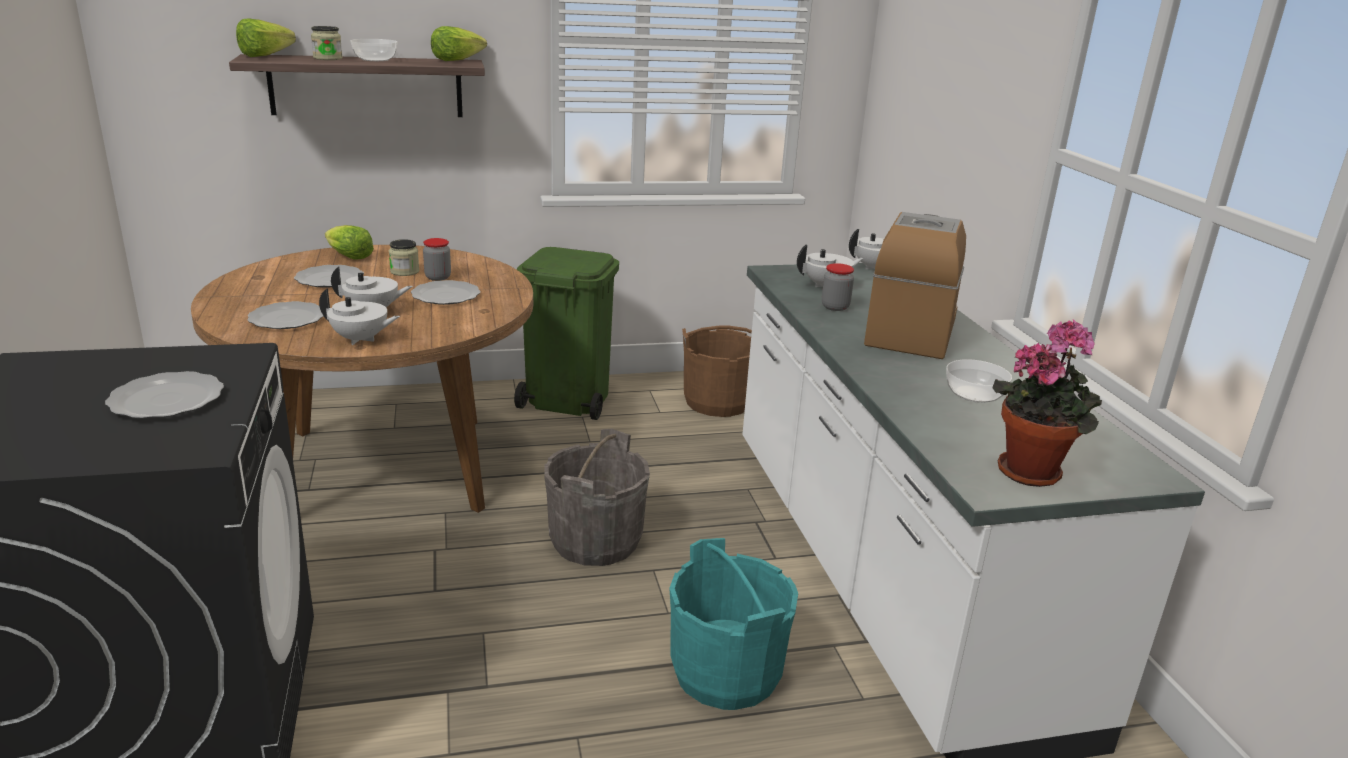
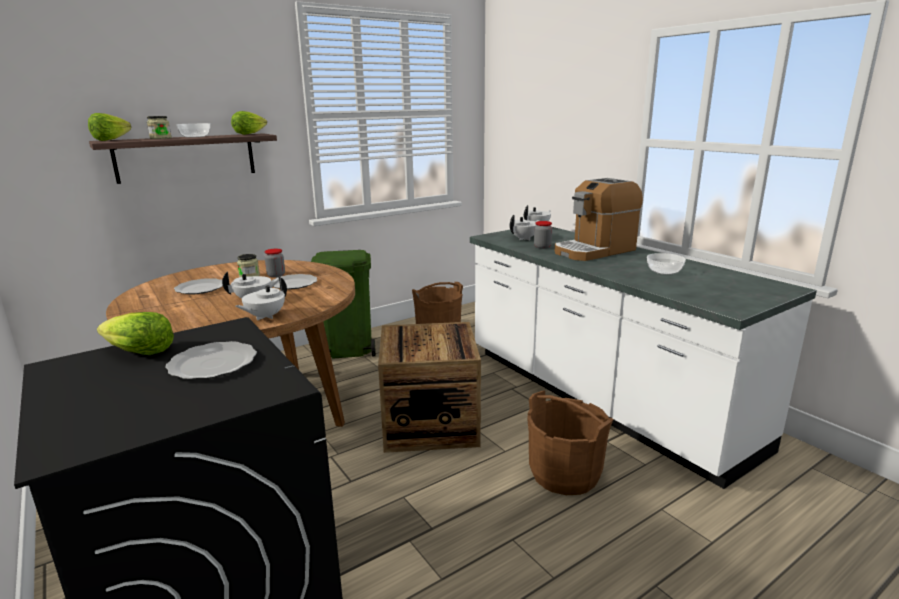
camera: 20 degrees left, 5 degrees down
plate [248,301,324,329] -> none
white teapot [319,288,400,345] -> white teapot turned 135 degrees clockwise [236,277,287,320]
lettuce [325,225,374,260] -> lettuce moved to [97,312,174,355]
grey bucket [544,429,650,566] -> crate [378,322,481,453]
turquoise bucket [669,538,798,710] -> brown bucket [528,390,614,495]
coffee machine [864,212,966,359] -> coffee machine turned 120 degrees counterclockwise [555,178,643,261]
potted plant [992,319,1102,487] -> none

